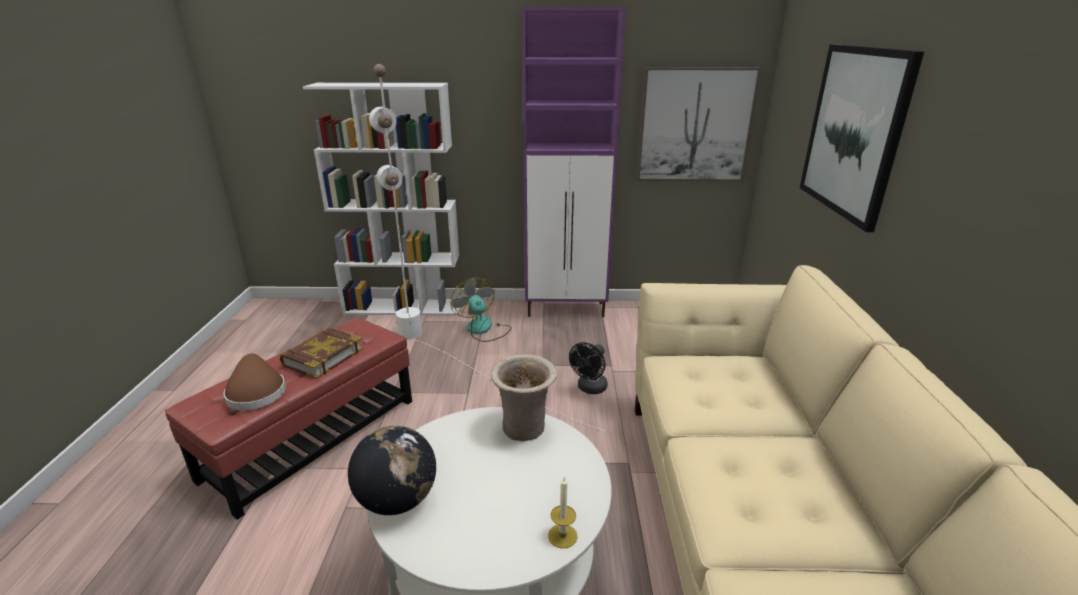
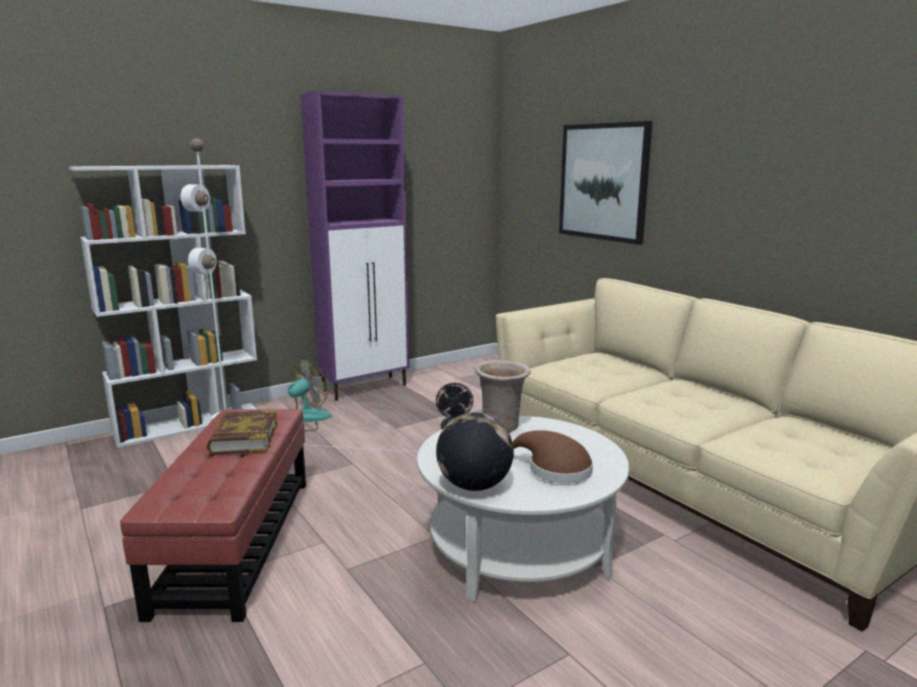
camera: 35 degrees left, 10 degrees down
brown hat [224,353,286,410] -> brown hat moved to [512,430,593,483]
fan [450,278,511,342] -> fan turned 105 degrees clockwise [288,360,332,431]
candle [548,476,578,549] -> none
picture [636,67,762,182] -> none

